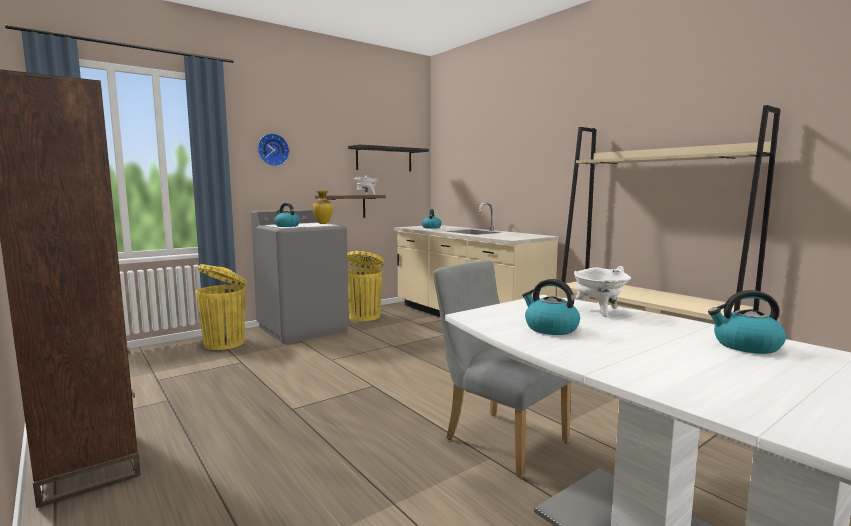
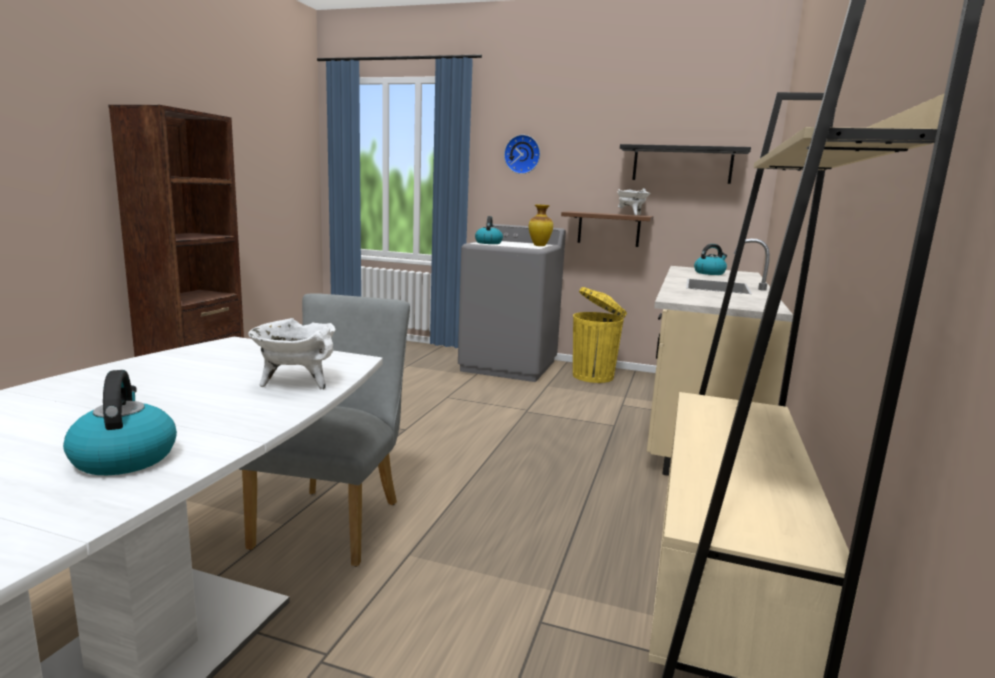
camera: 55 degrees right, 5 degrees up
yellow trash can [196,264,247,350] -> none
kettle [522,279,580,335] -> none

